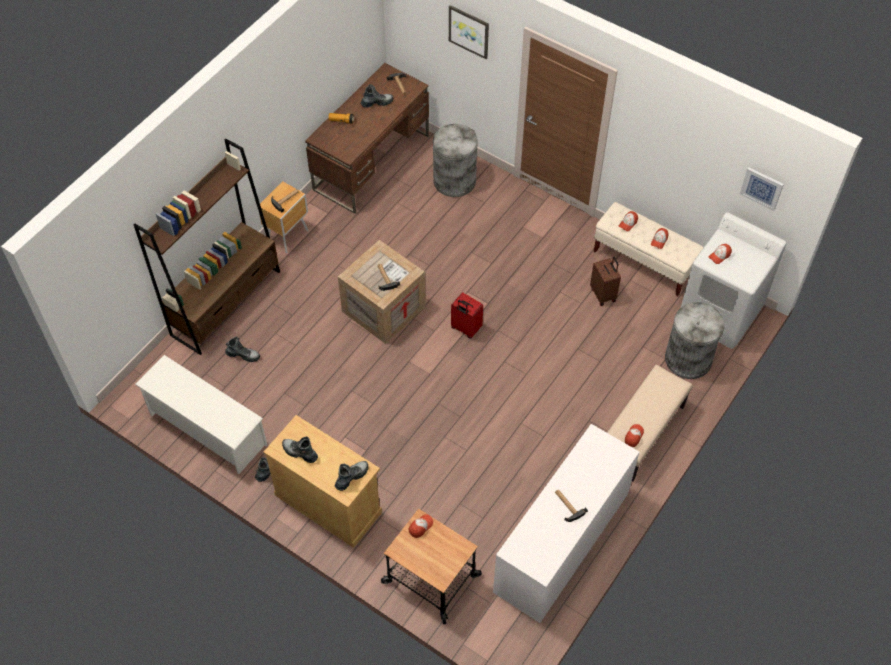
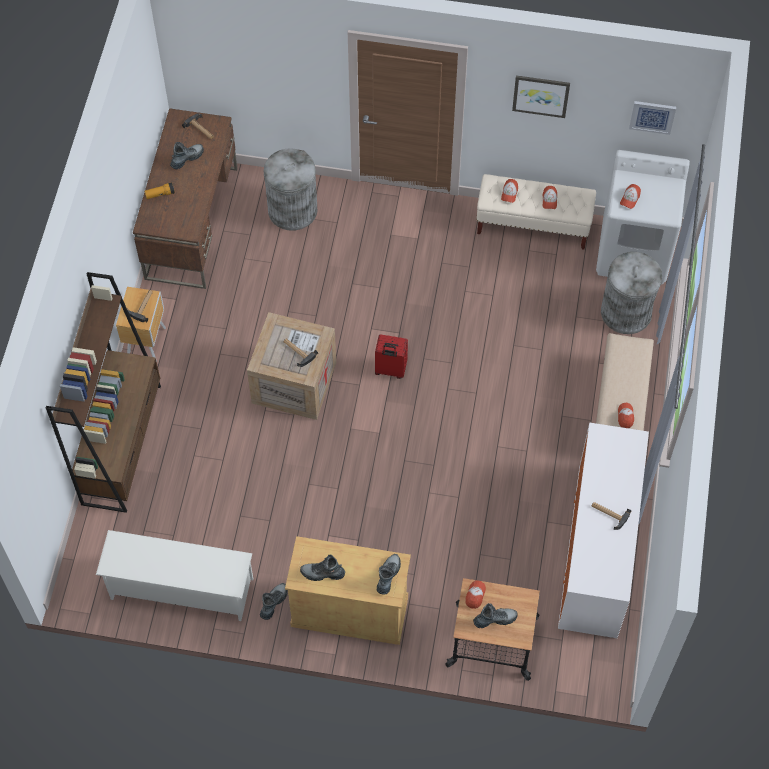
camera: 25 degrees left, 5 degrees up
boot [225,337,260,362] -> boot moved to [473,603,518,628]
picture [449,5,489,60] -> picture moved to [512,75,570,118]
brown suitcase [590,257,621,306] -> none

